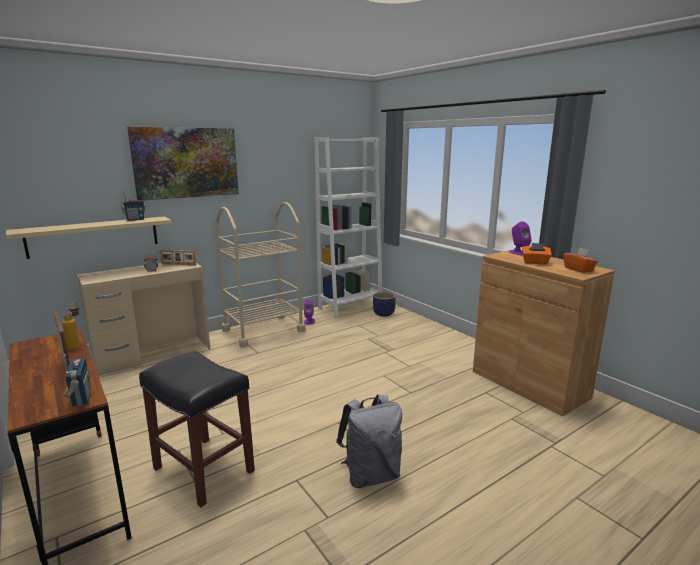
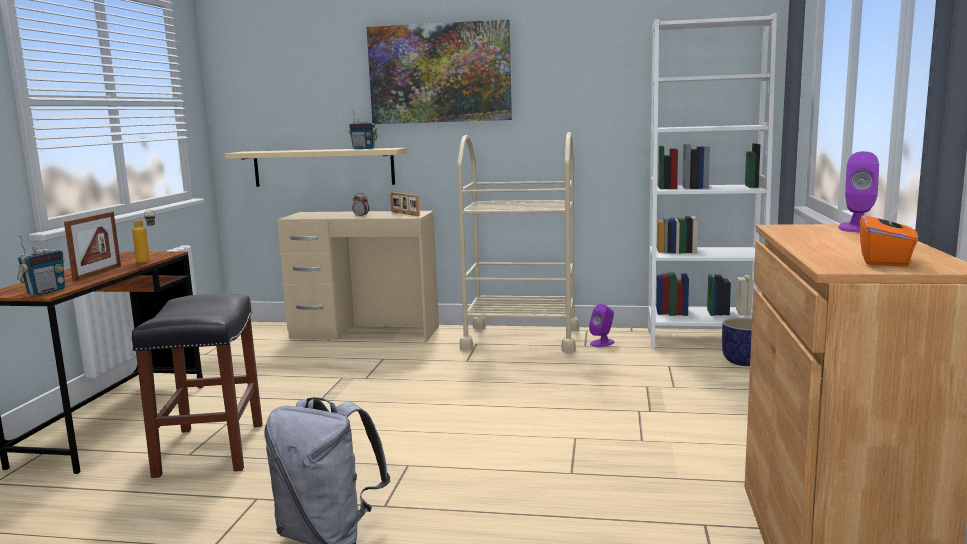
camera: 45 degrees right, 5 degrees down
orange tissue box [522,243,552,265] -> none

